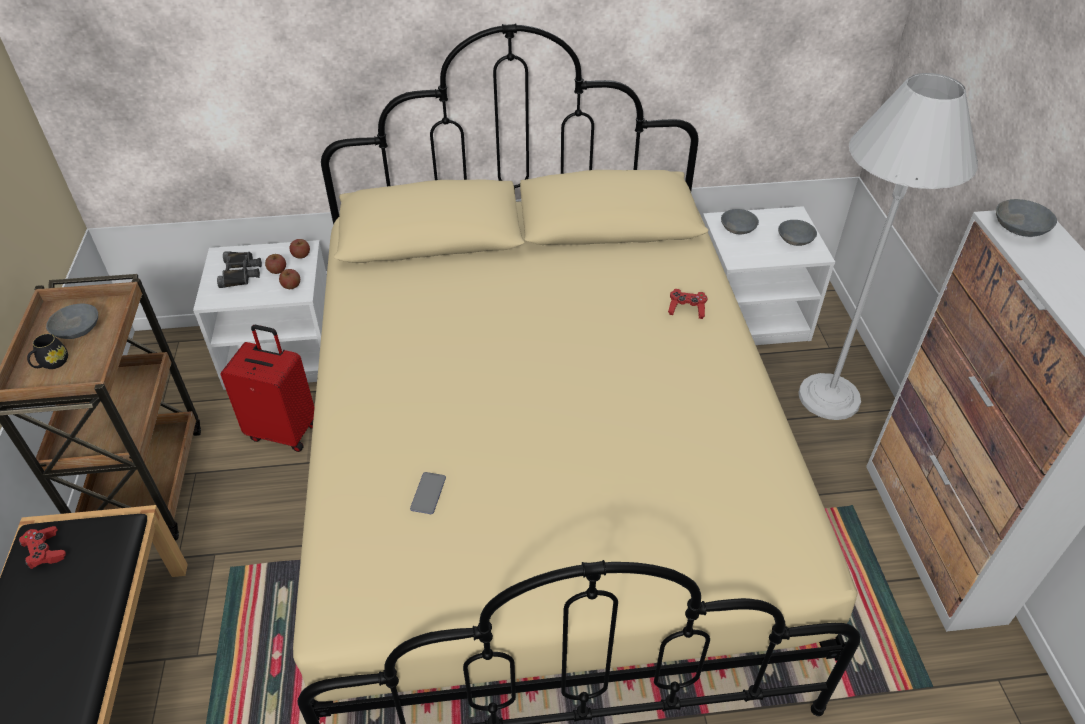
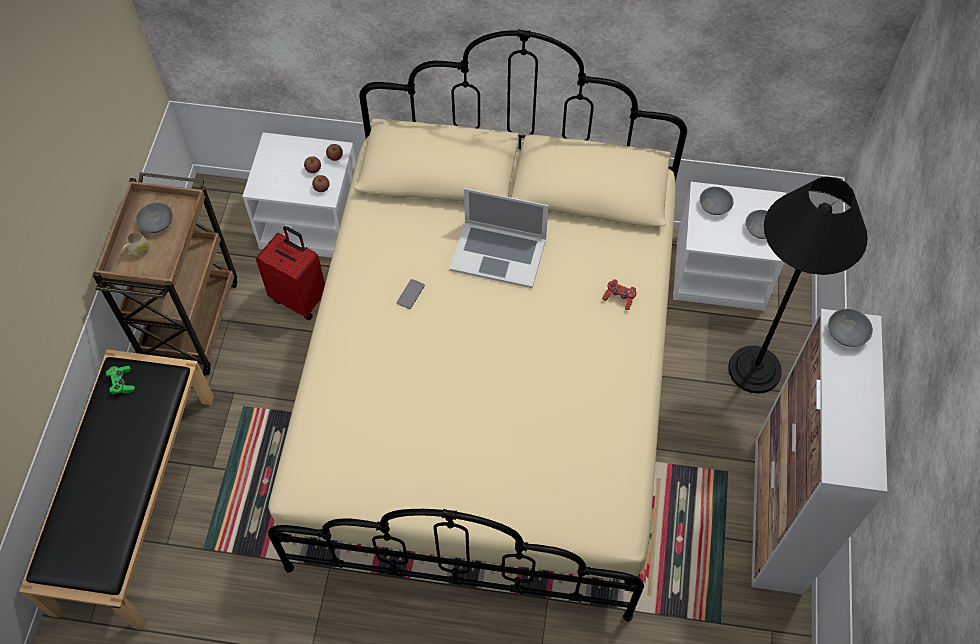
camera: 15 degrees right, 15 degrees up
red game controller [19,526,66,569] -> green game controller [106,366,135,395]
black mug [27,334,68,369] -> beige mug [122,232,149,256]
black binoculars [217,251,262,288] -> none
phone [410,472,446,514] -> phone moved to [397,279,425,309]
white floor lamp [798,73,978,420] -> black floor lamp [728,177,868,394]
none -> laptop [450,188,549,288]

